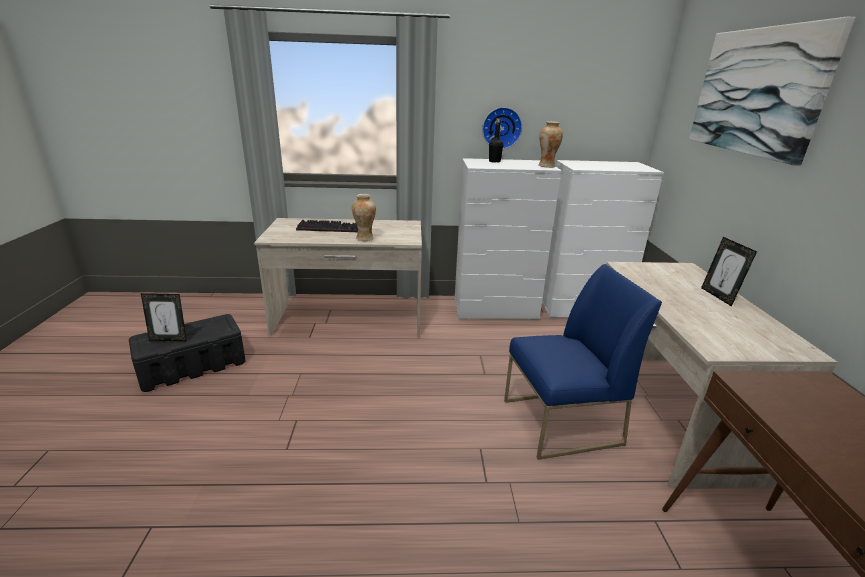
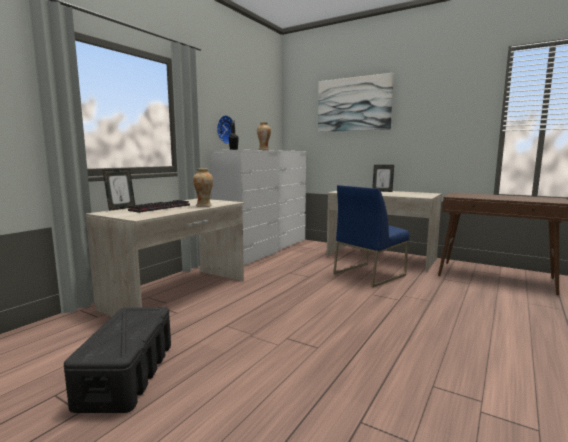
camera: 55 degrees left, 15 degrees down
picture frame [141,293,187,341] -> picture frame moved to [103,169,135,211]
blue chair [504,264,662,460] -> blue chair turned 150 degrees counterclockwise [333,185,410,287]

